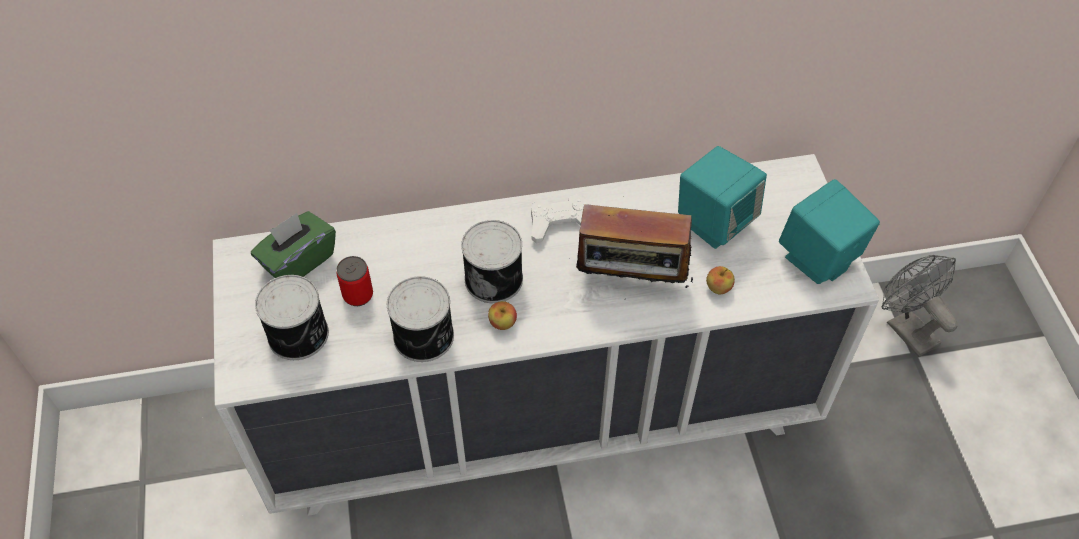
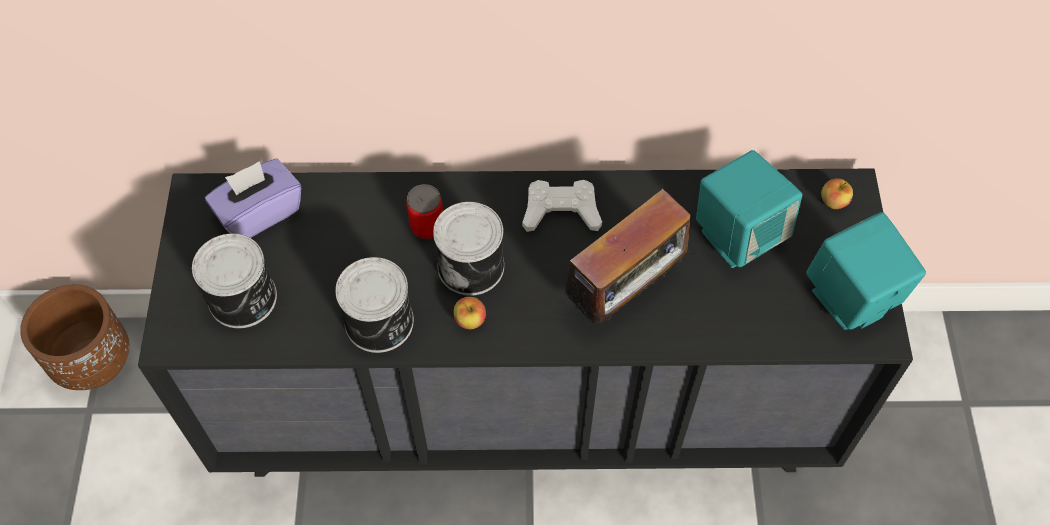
camera: 10 degrees right, 5 degrees up
white dresser [213,154,879,516] -> black dresser [138,169,913,477]
green tissue box [251,211,336,278] -> purple tissue box [205,159,301,238]
can [336,256,373,306] -> can moved to [406,184,443,239]
radio [576,196,693,297] -> radio turned 60 degrees counterclockwise [564,189,696,324]
apple [706,266,735,294] -> apple moved to [821,178,853,209]
grey fan [881,255,958,357] -> none
none -> brown planter [20,284,129,390]

